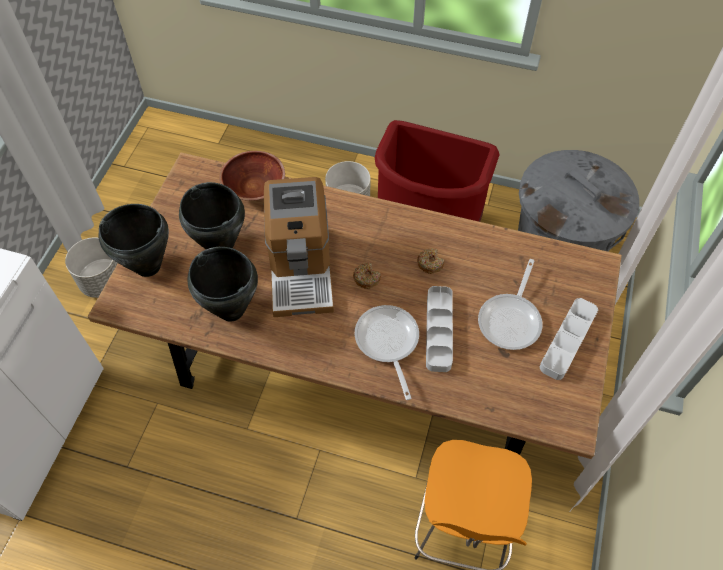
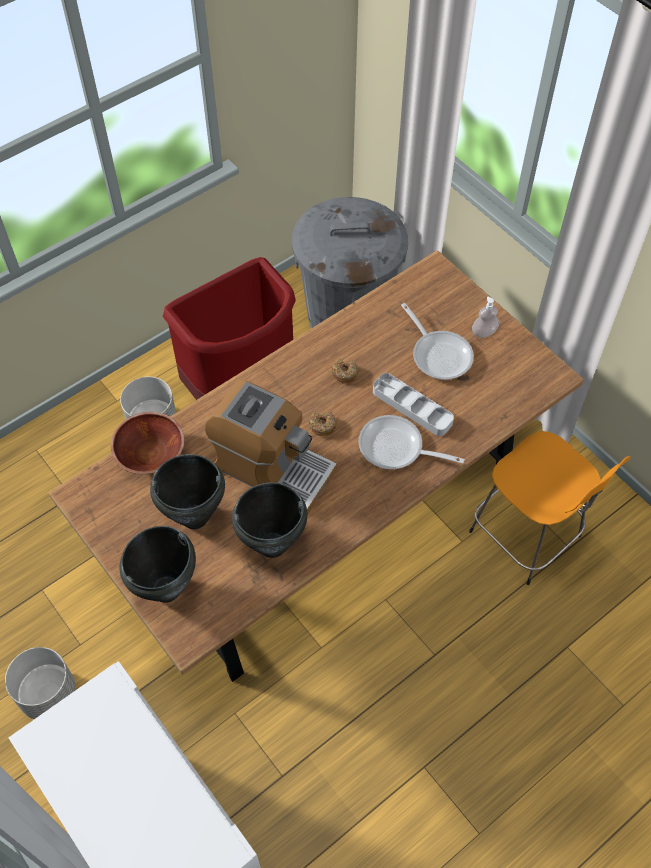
camera: 55 degrees left, 0 degrees up
grey tray [540,298,598,380] -> soap dispenser [472,297,499,337]

